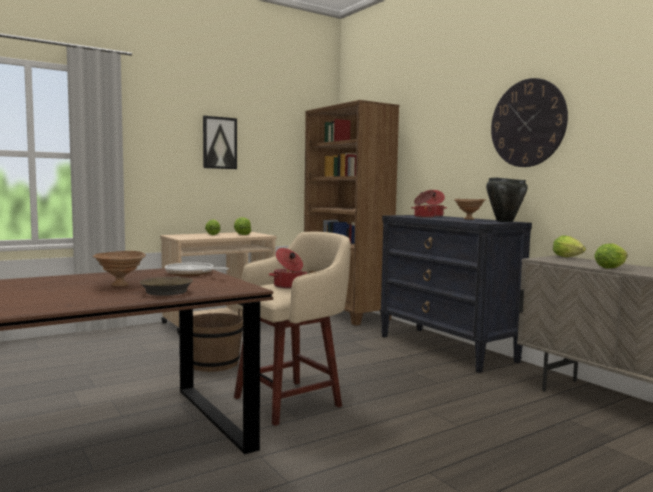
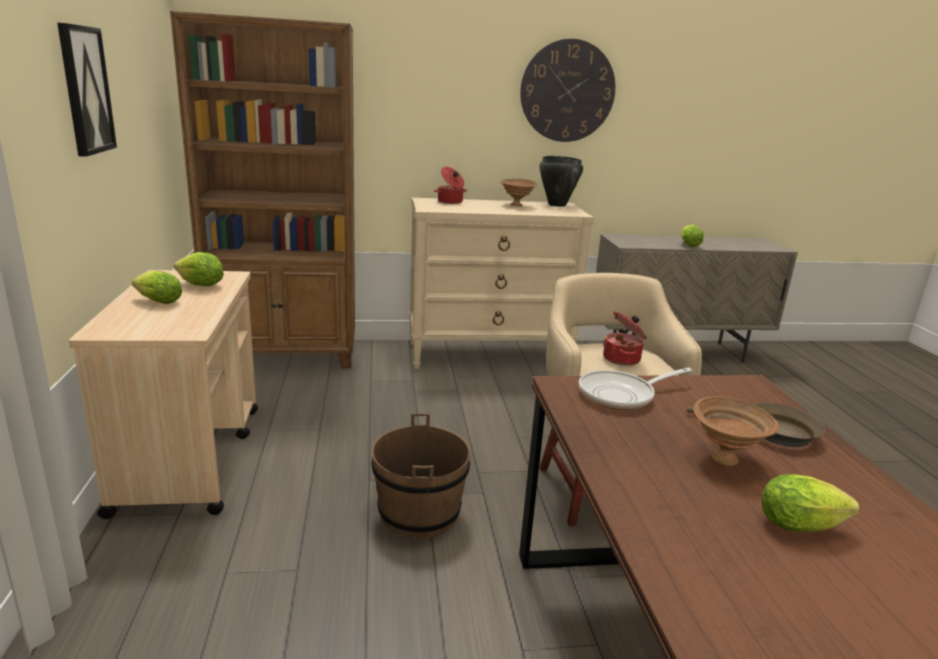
camera: 65 degrees left, 15 degrees up
black dresser [380,215,532,373] -> beige dresser [409,198,594,369]
cooking pot [411,190,438,218] -> none
lettuce [553,235,586,257] -> lettuce moved to [762,474,859,532]

